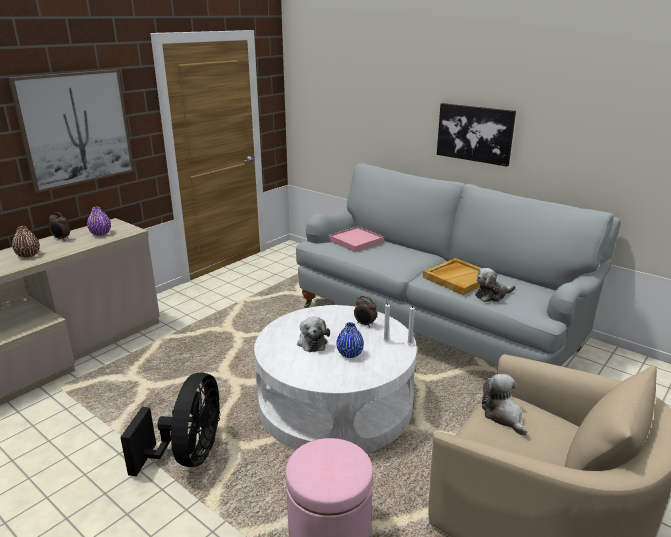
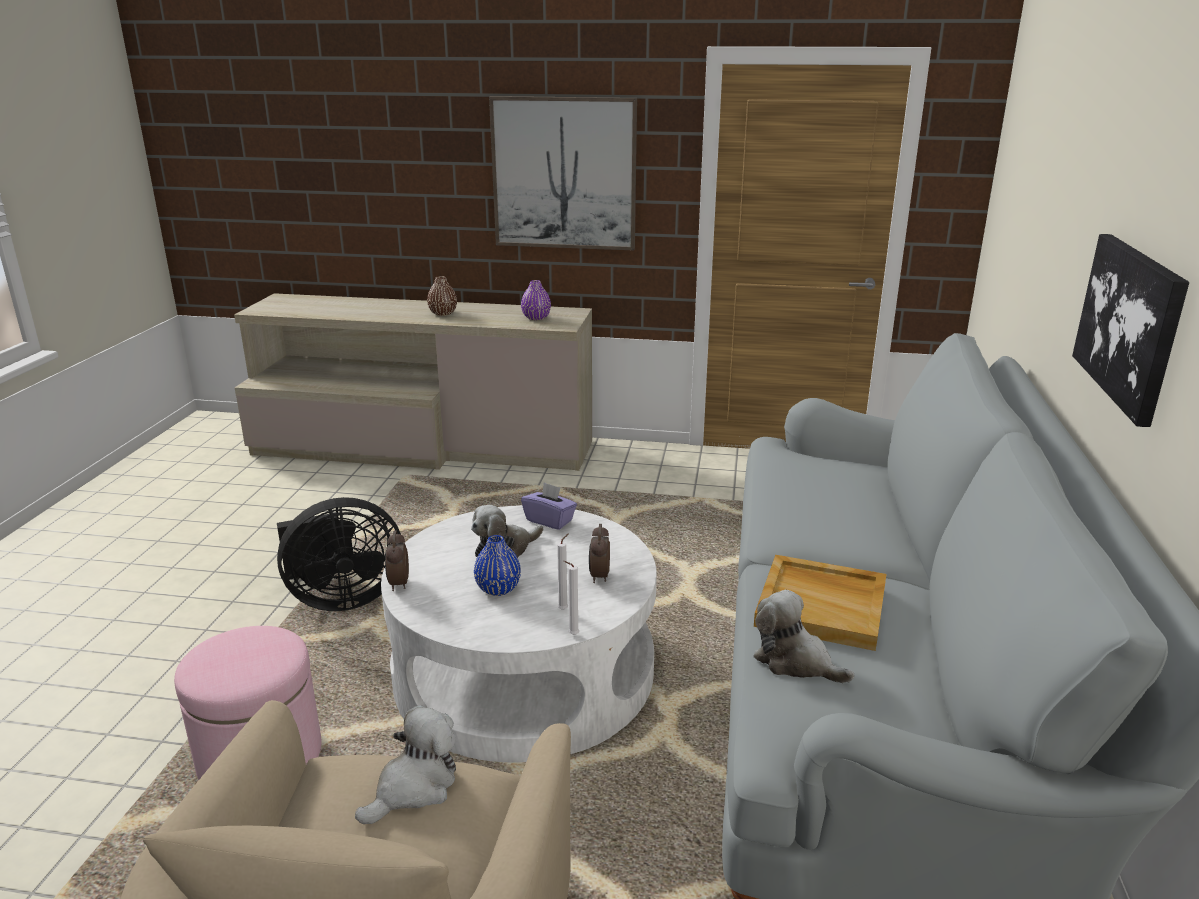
camera: 60 degrees right, 0 degrees up
alarm clock [49,212,70,241] -> alarm clock moved to [385,530,409,591]
pink tray [329,226,384,252] -> none
none -> purple tissue box [521,483,577,530]

